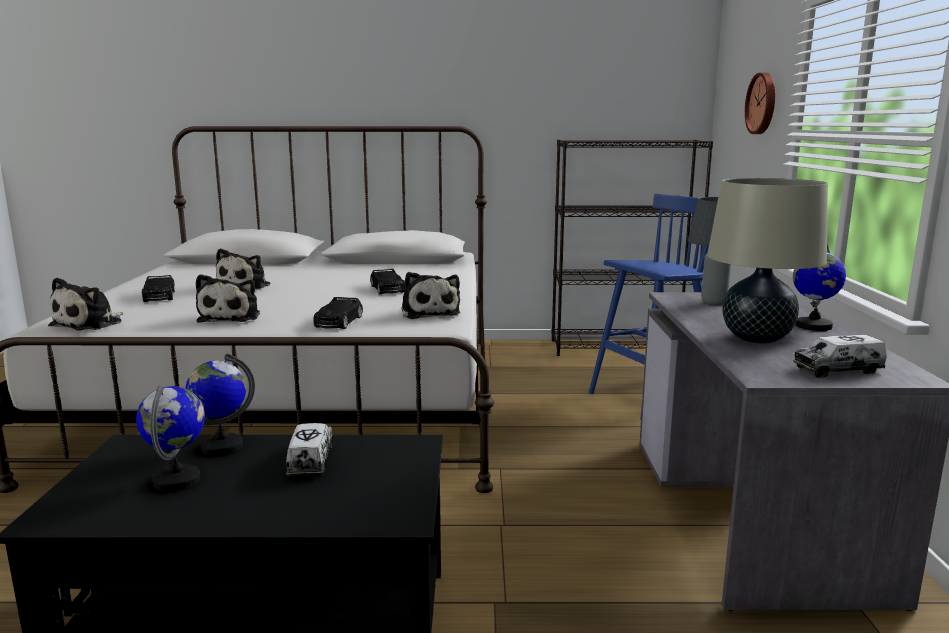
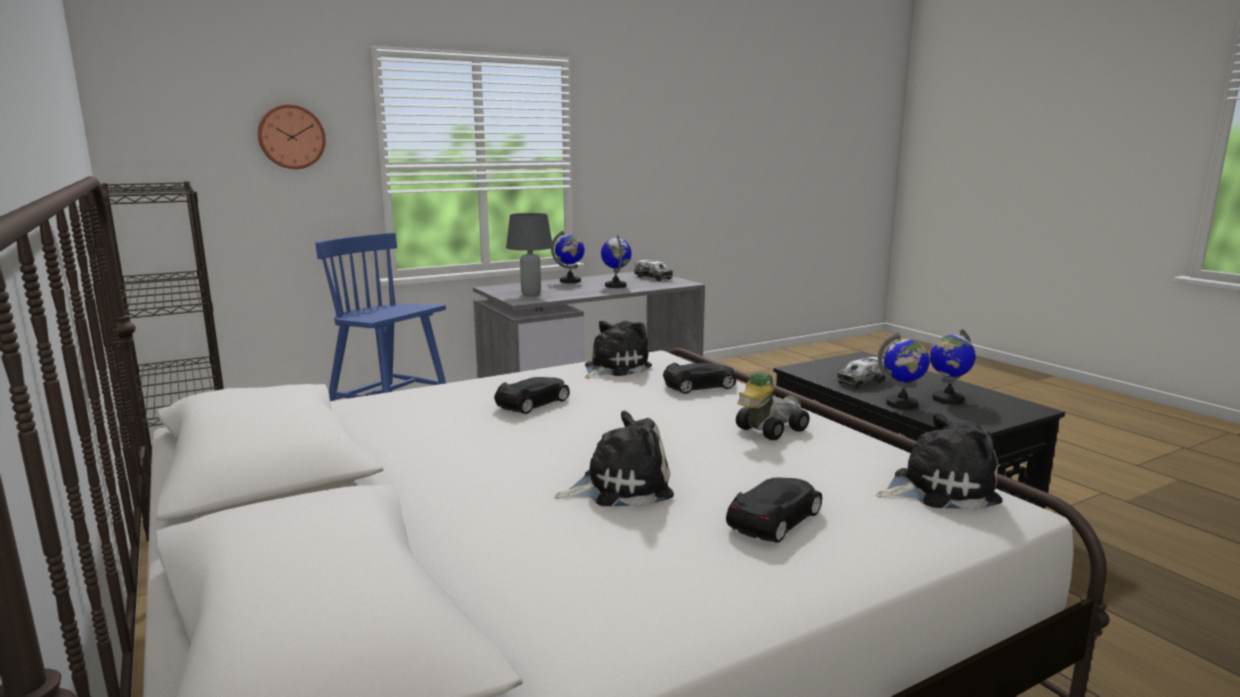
camera: 120 degrees left, 0 degrees up
plush toy [196,274,260,323] -> toy car [736,372,810,440]
beige table lamp [707,178,828,344] -> globe [601,235,632,288]

